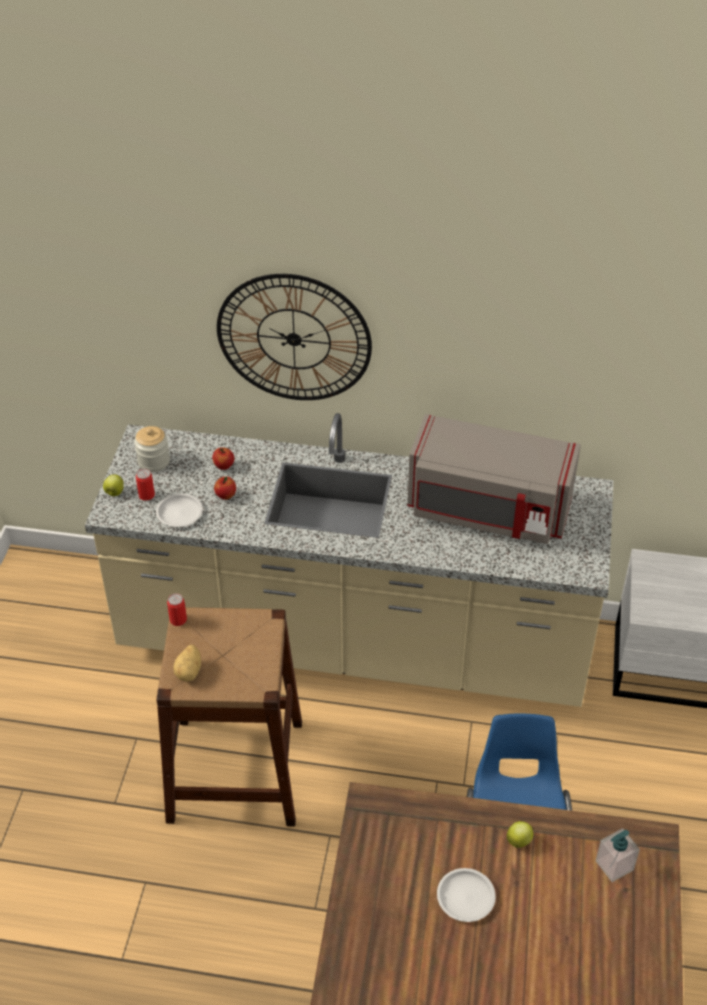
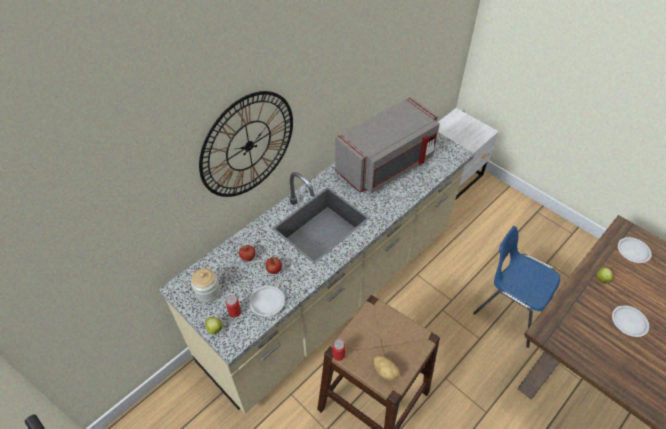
camera: 55 degrees left, 5 degrees up
soap dispenser [596,828,640,882] -> white plate [618,237,652,263]

